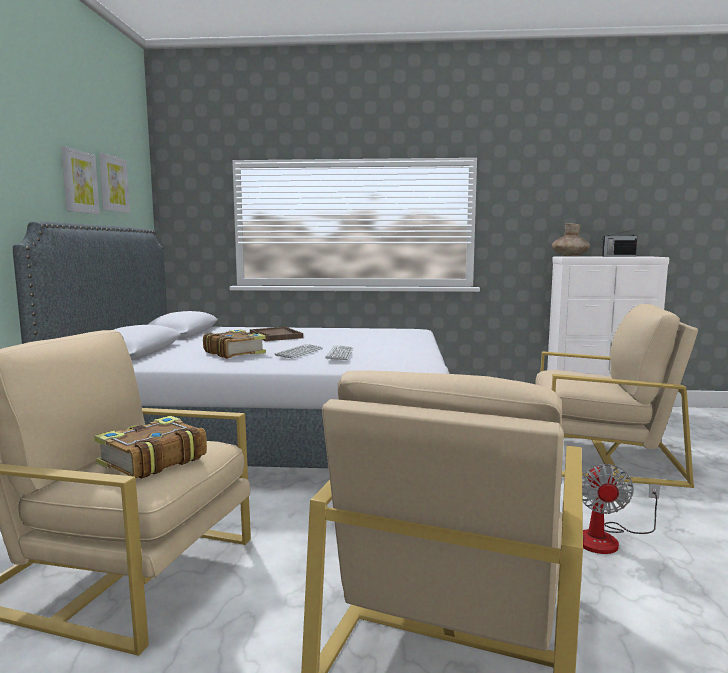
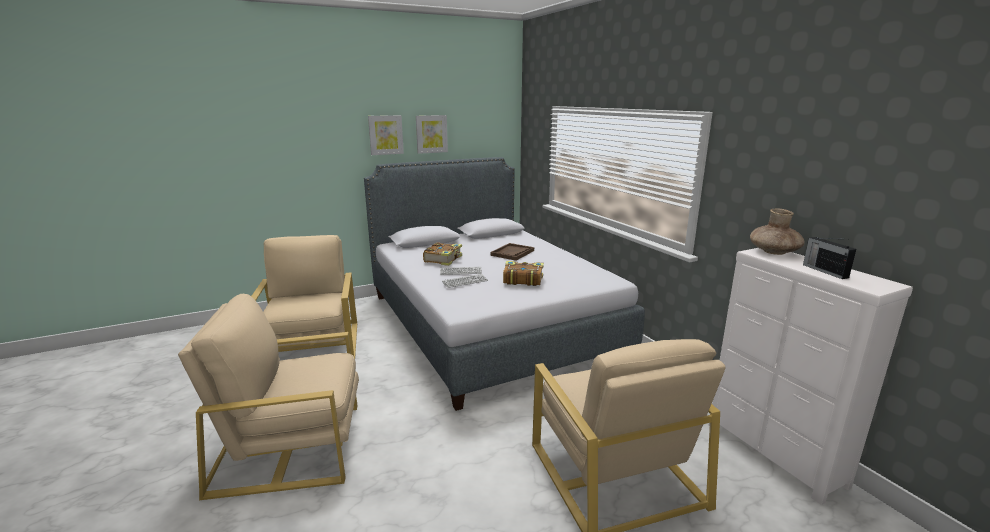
camera: 60 degrees right, 10 degrees up
book [94,416,207,479] -> book moved to [503,261,544,286]
picture [99,153,130,213] -> picture moved to [368,115,404,155]
fan [582,464,660,554] -> none

